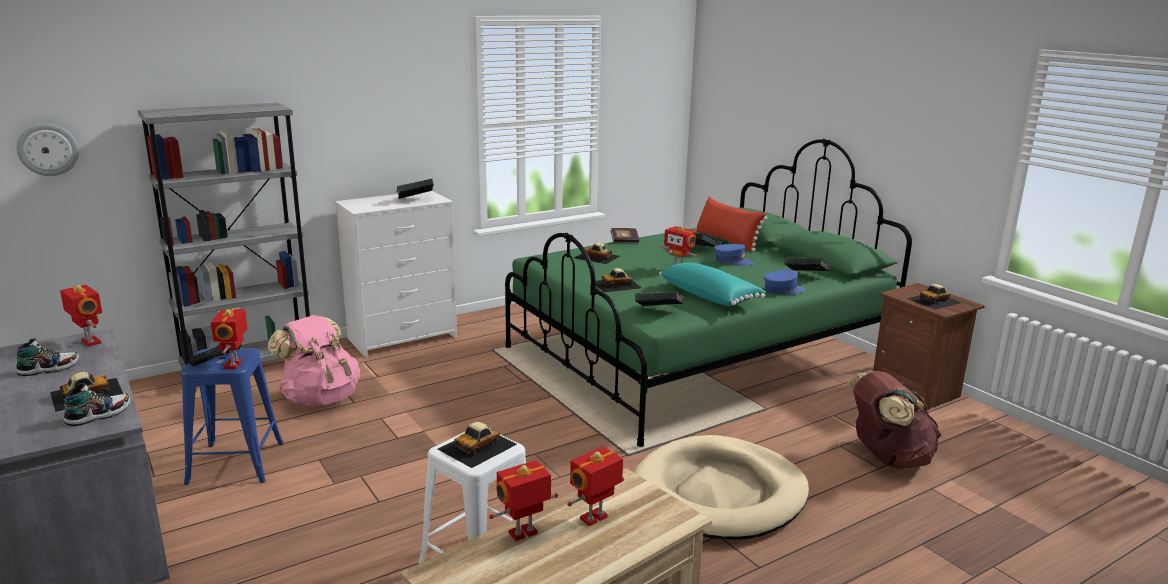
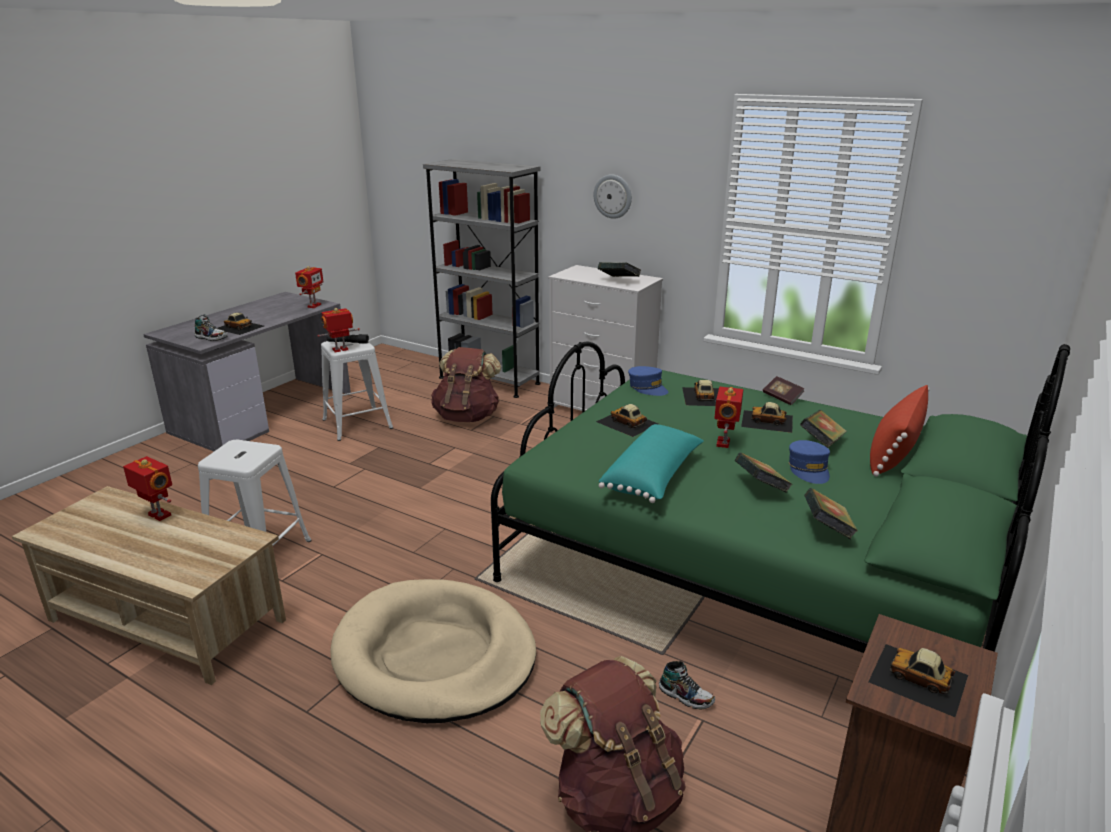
camera: 65 degrees right, 5 degrees up
wall clock [16,124,79,176] -> wall clock moved to [594,174,632,219]
shoe [16,338,79,376] -> shoe moved to [659,661,715,710]
blue stool [181,348,284,485] -> white stool [321,341,393,441]
pink backpack [268,315,360,406] -> brown backpack [431,347,501,422]
toy car [438,422,517,468] -> toy car moved to [741,402,793,433]
toy robot [567,447,624,526] -> none
book [635,292,684,306] -> book moved to [735,452,792,493]
blue cap [764,270,805,295] -> blue cap moved to [628,366,668,396]

